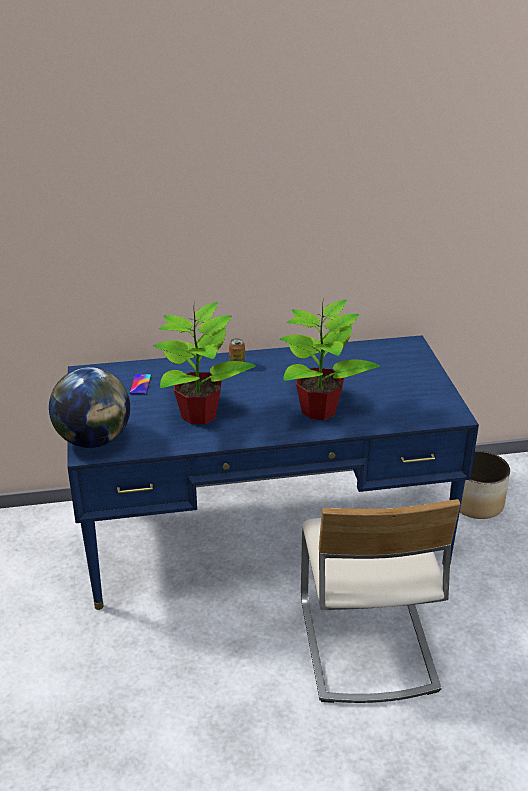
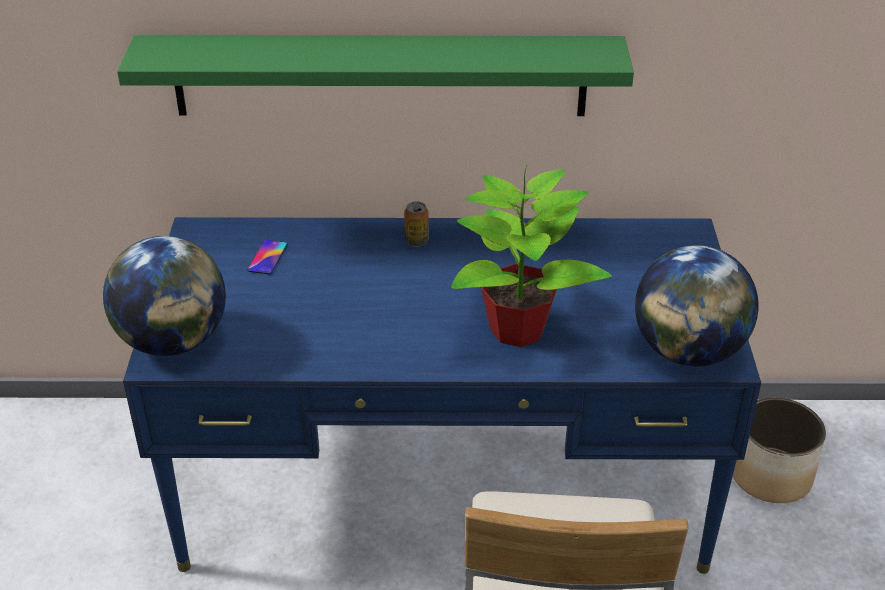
camera: 10 degrees right, 5 degrees up
potted plant [153,302,256,424] -> none
none -> green shelf [117,35,634,116]
none -> globe [635,245,758,366]

